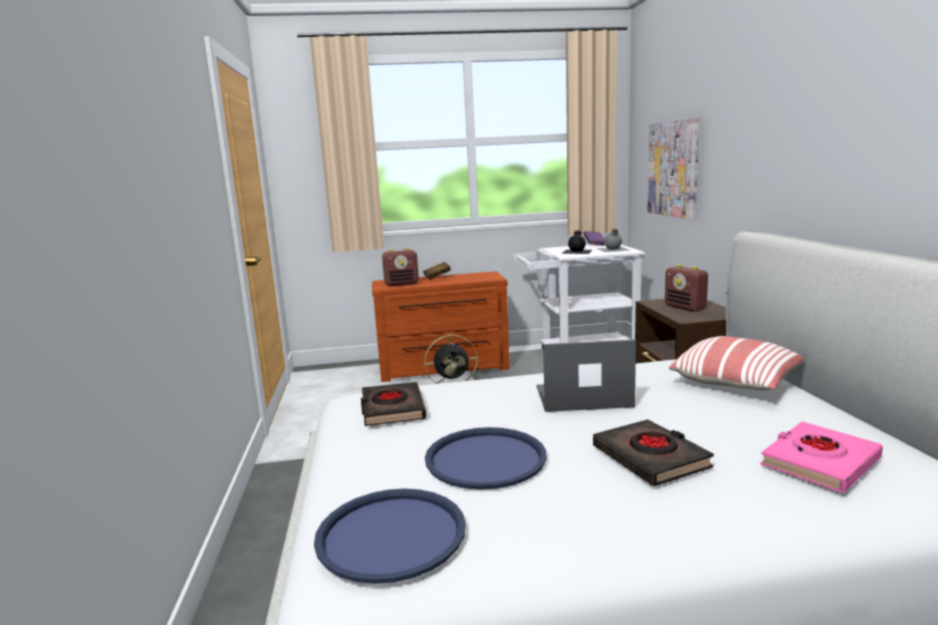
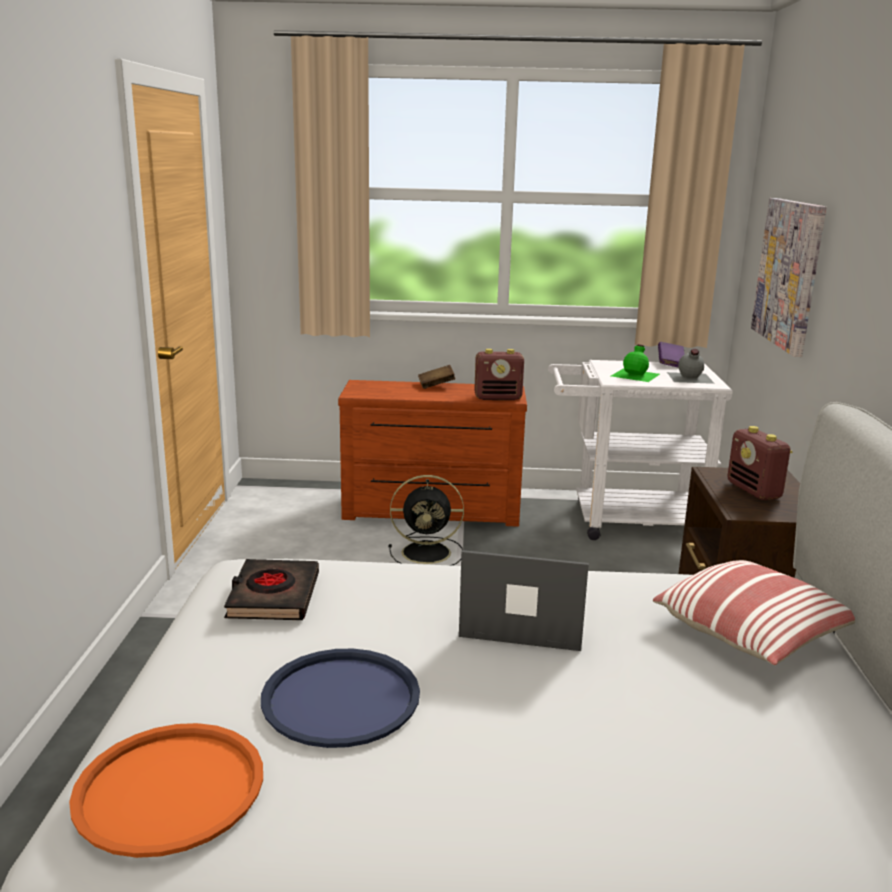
camera: 10 degrees right, 5 degrees up
blue tray [314,488,466,584] -> orange tray [69,723,263,858]
radio [382,248,419,286] -> radio moved to [474,349,524,400]
black bottle [562,230,592,254] -> green bottle [611,344,660,382]
black book [593,419,714,486] -> none
pink book [760,422,883,493] -> none

